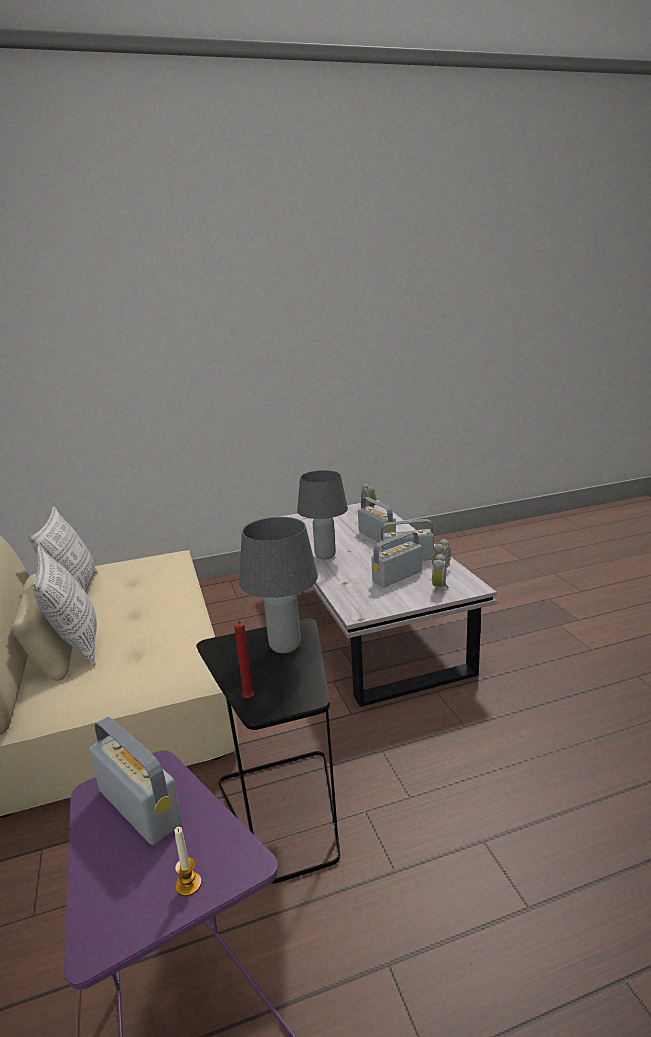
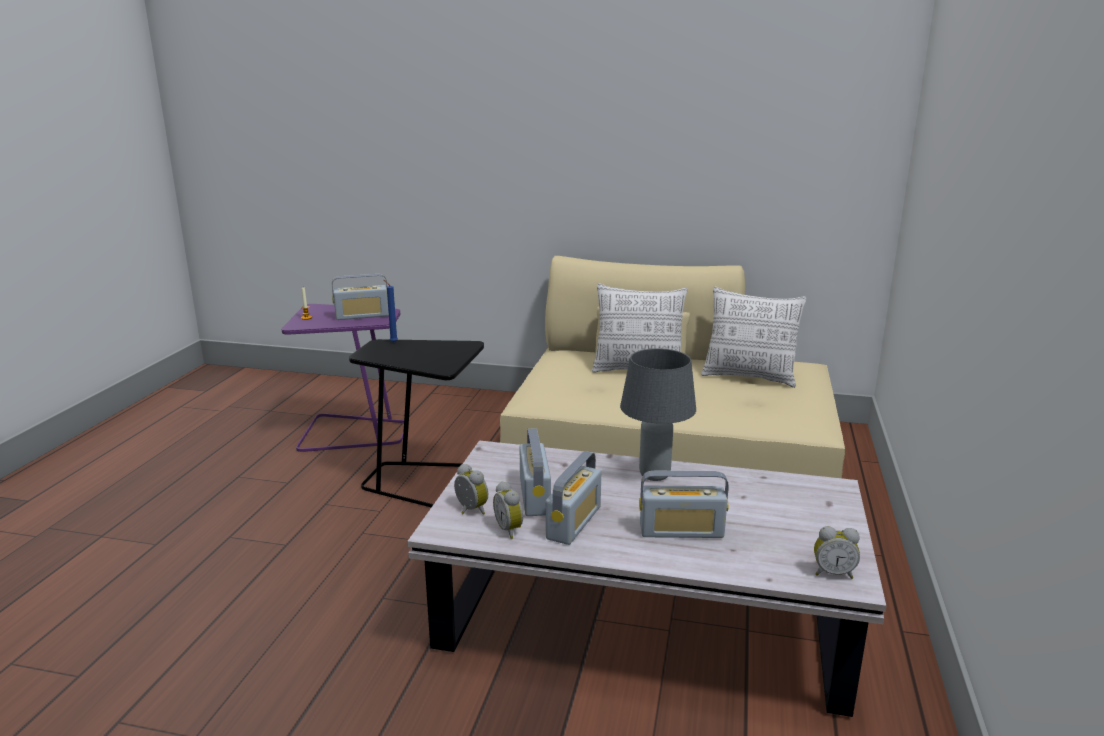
camera: 120 degrees right, 0 degrees up
red candle [234,620,254,699] -> blue candle [384,280,398,342]
grey table lamp [239,517,318,653] -> none

